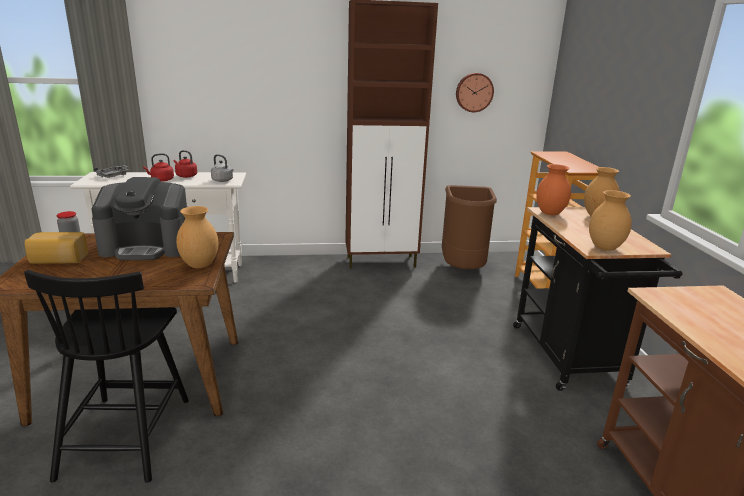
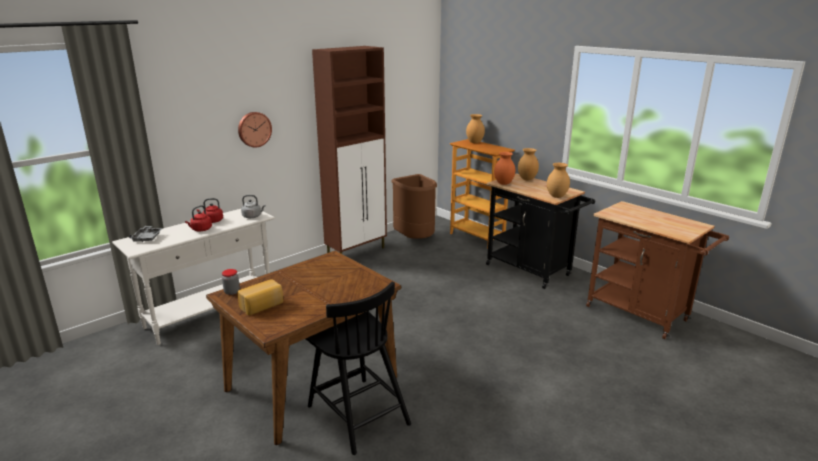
camera: 35 degrees left, 0 degrees up
coffee machine [91,177,188,260] -> none
brown vase [176,206,219,268] -> brown vase moved to [466,114,485,143]
wall clock [456,73,494,112] -> wall clock moved to [238,112,272,148]

